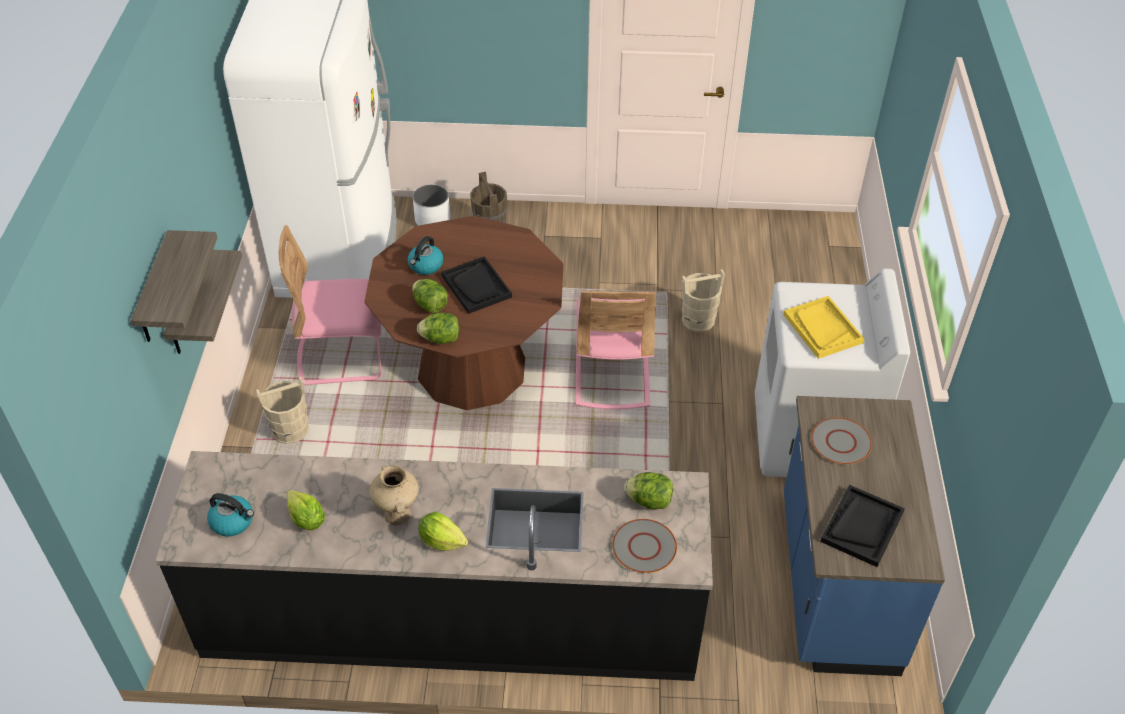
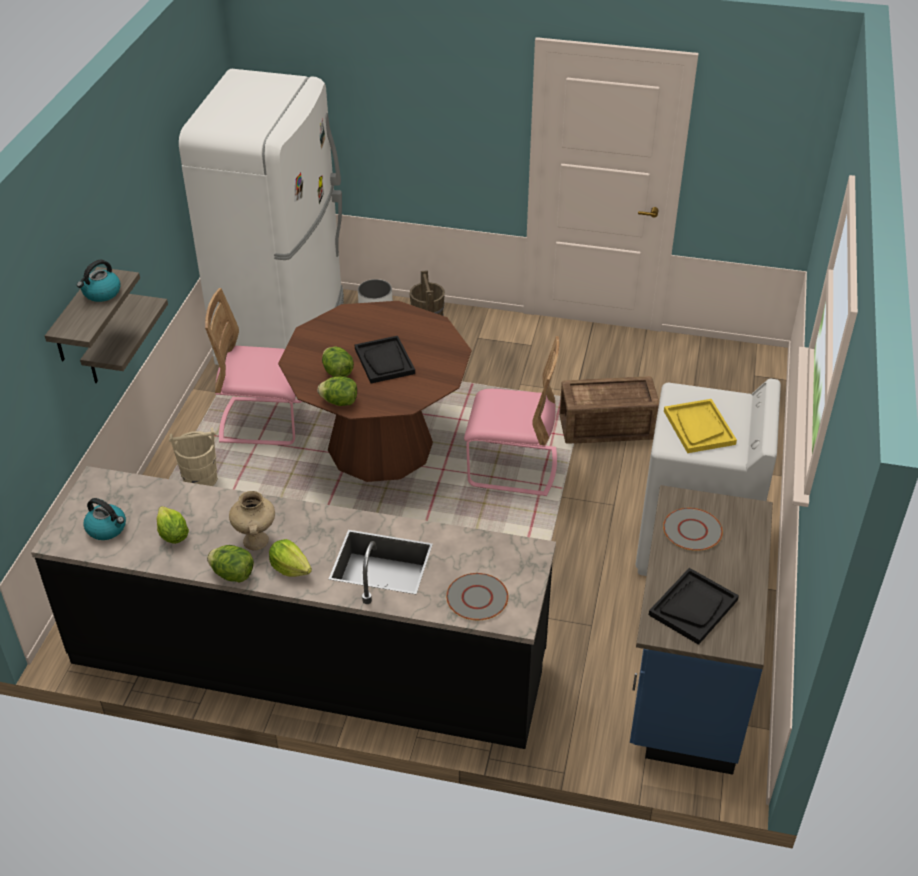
camera: 10 degrees right, 5 degrees down
kettle [408,236,444,275] -> kettle moved to [77,260,121,302]
pink chair [576,291,656,409] -> pink chair turned 90 degrees counterclockwise [464,336,559,496]
lettuce [624,472,673,509] -> lettuce moved to [207,545,254,583]
beige bucket [681,269,725,332] -> crate [559,376,659,444]

